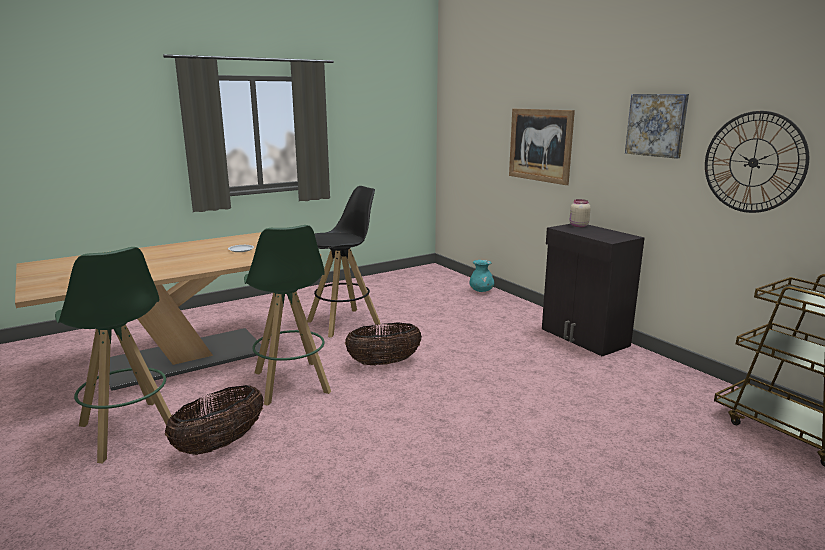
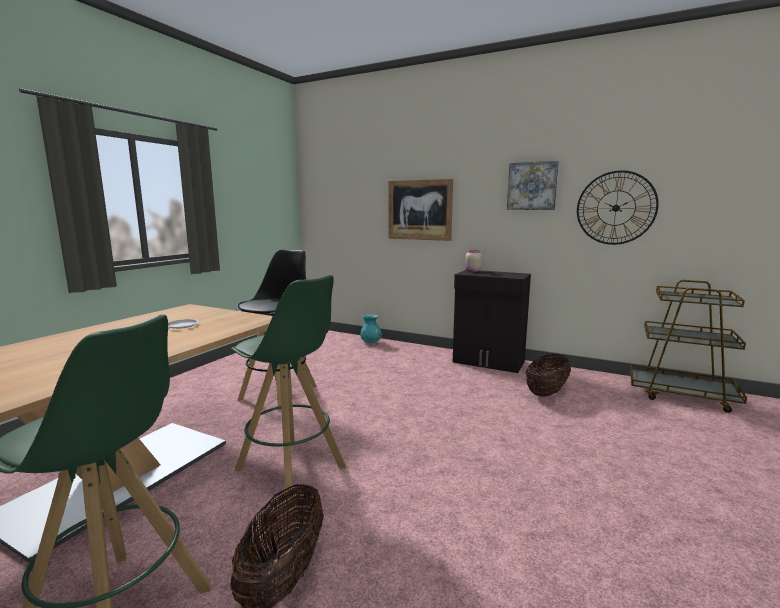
camera: 30 degrees left, 5 degrees down
basket [345,322,422,366] -> basket moved to [526,354,571,397]

